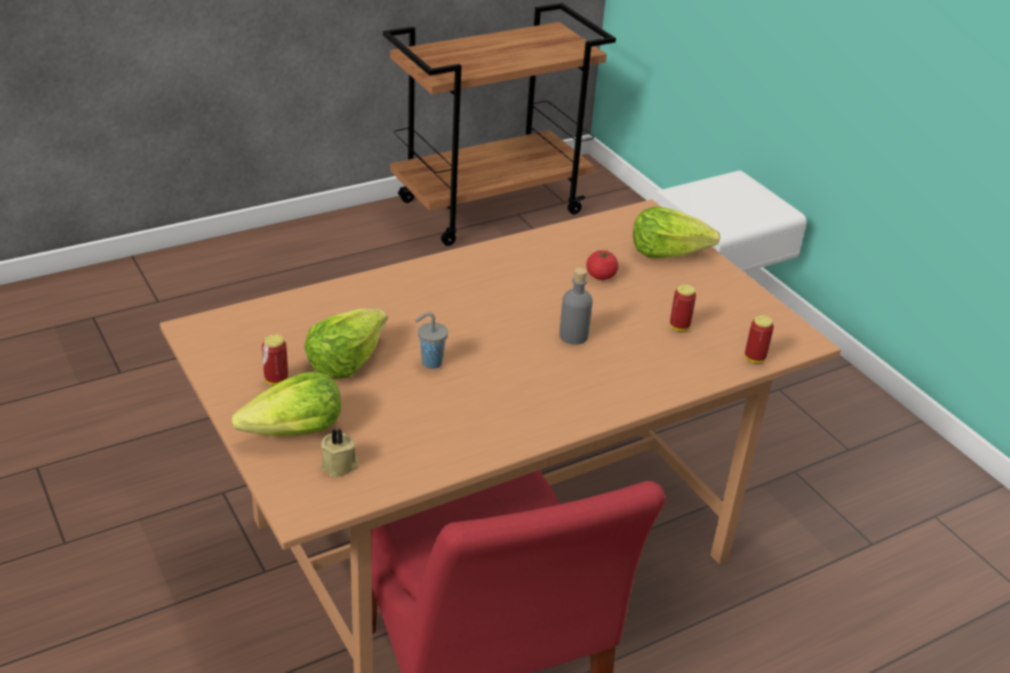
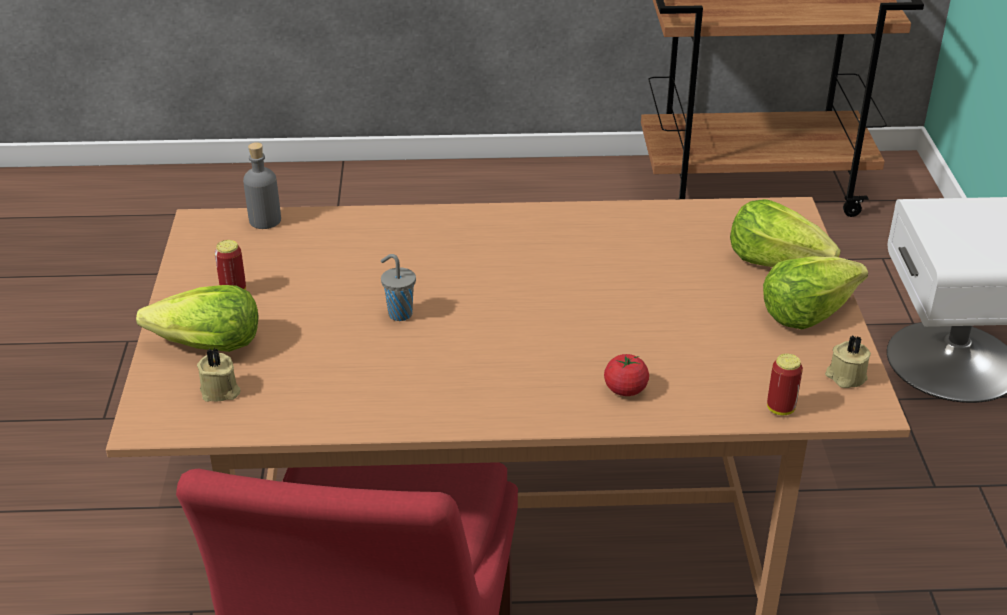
camera: 30 degrees right, 0 degrees up
lettuce [304,309,387,379] -> lettuce moved to [763,256,868,329]
grey bottle [559,267,593,345] -> grey bottle moved to [243,142,281,229]
tomato [586,250,618,280] -> tomato moved to [604,354,649,396]
can [670,284,696,331] -> none
none -> beige candle [825,335,871,388]

